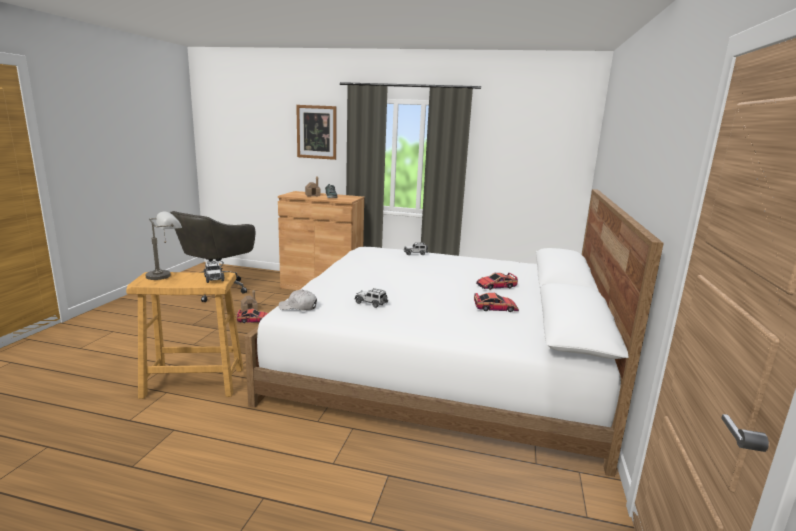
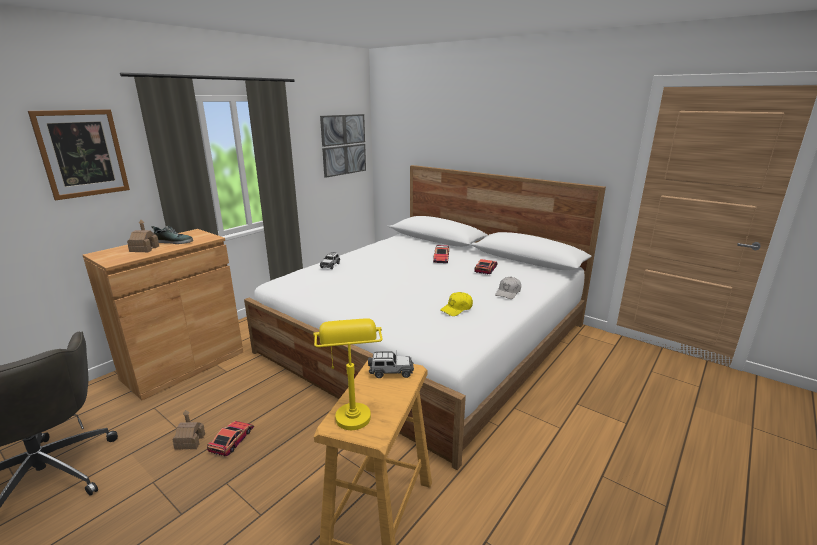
camera: 65 degrees left, 5 degrees up
grey table lamp [145,212,182,280] -> yellow table lamp [313,318,383,430]
white cap [278,290,317,311] -> white cap moved to [495,277,521,299]
toy car [355,288,388,308] -> yellow cap [440,292,473,316]
none -> picture [320,114,366,178]

